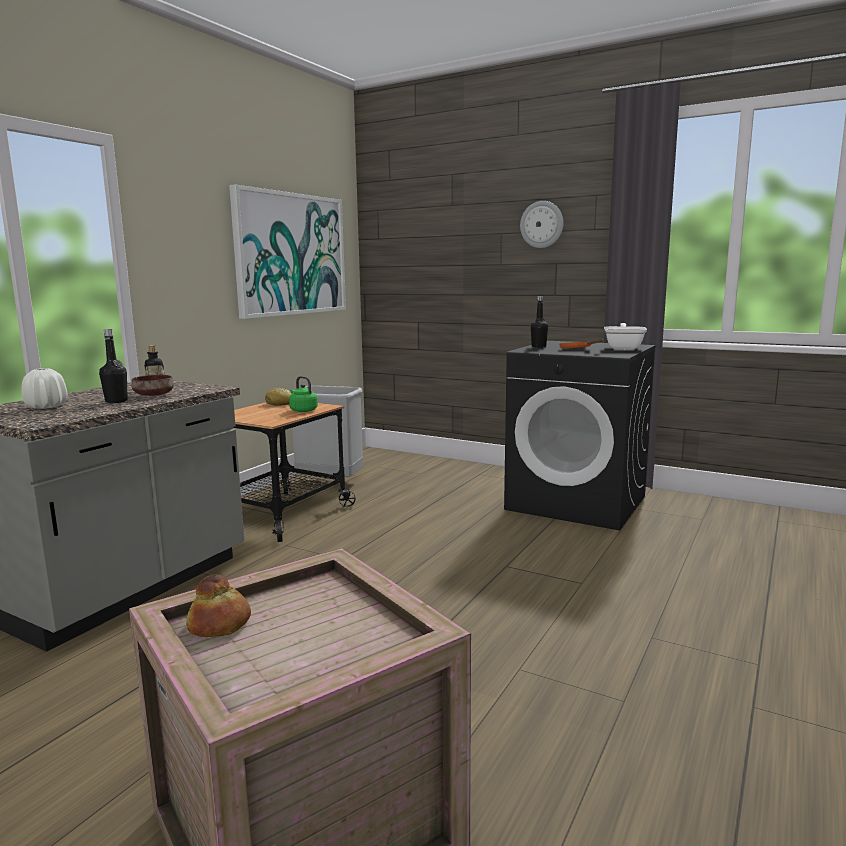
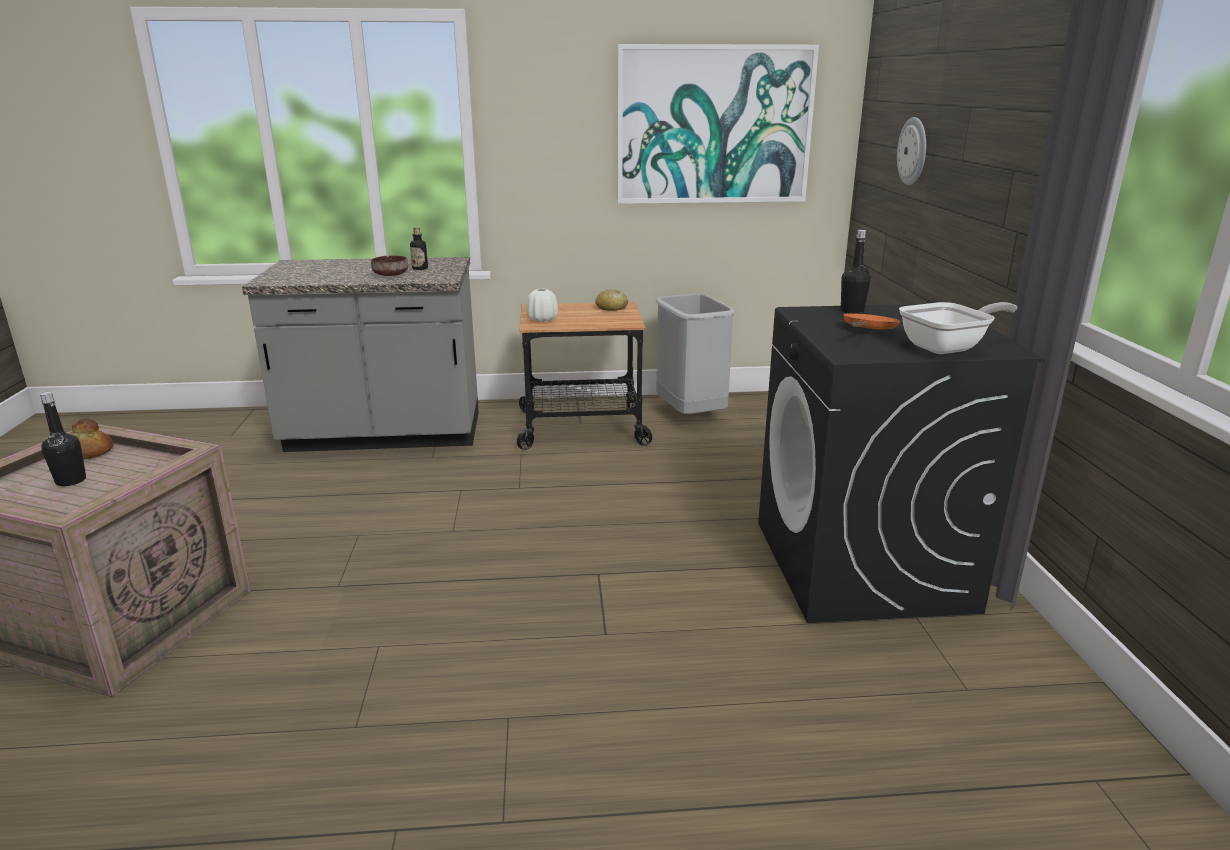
camera: 55 degrees right, 10 degrees up
white vase [21,368,67,409] -> white vase moved to [526,288,558,322]
black bottle [99,329,128,403] -> black bottle moved to [40,392,86,486]
green kettle [289,376,318,412] -> none
wall clock [520,201,563,248] -> wall clock moved to [897,117,926,185]

